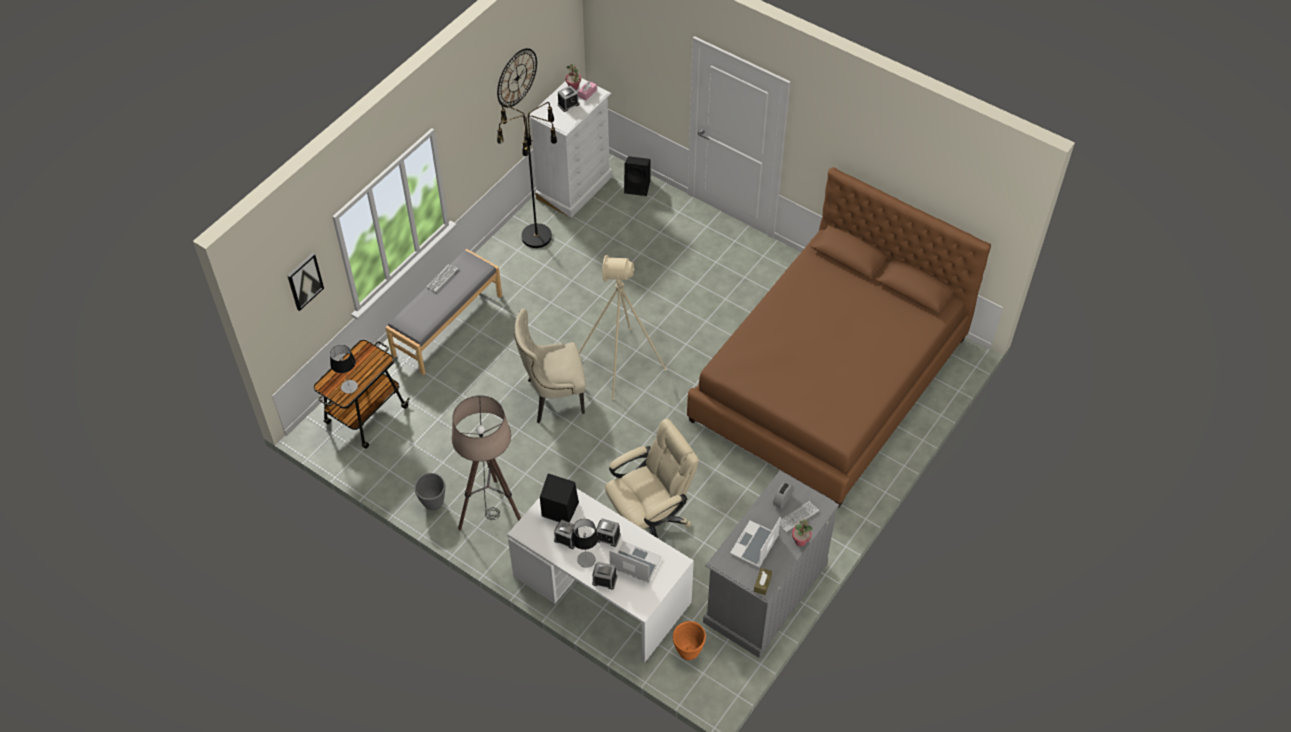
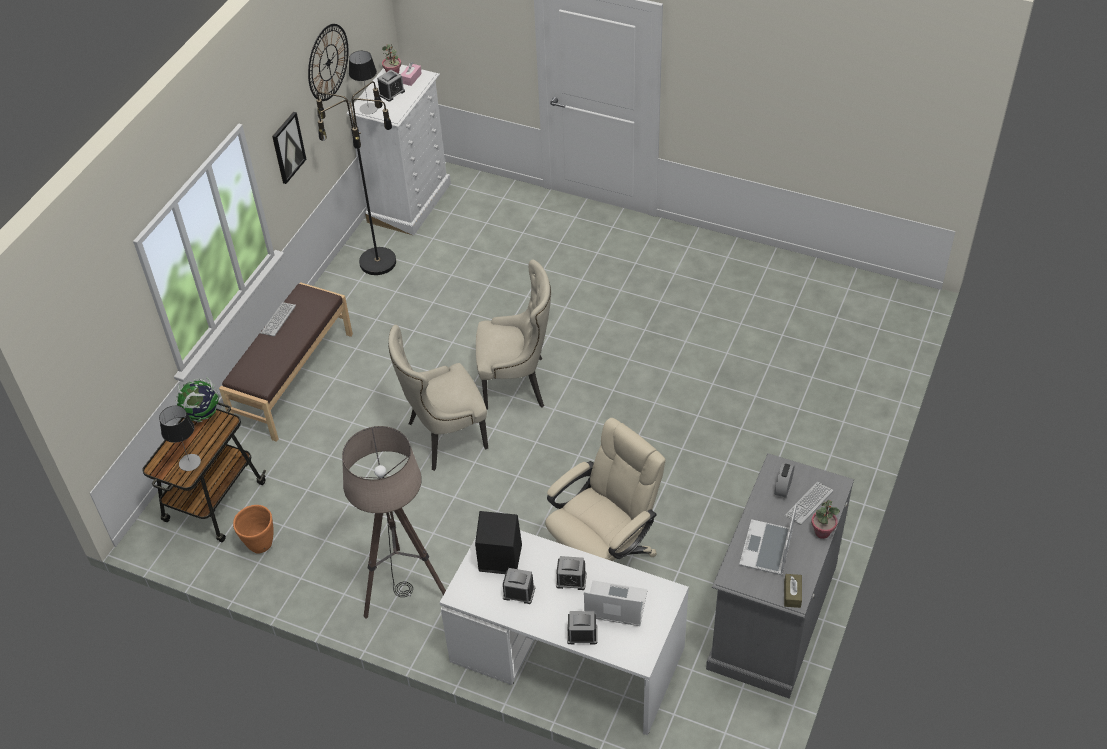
camera: 10 degrees left, 5 degrees down
picture [287,253,324,311] -> picture moved to [272,112,307,184]
grey bench [385,249,502,375] -> brown bench [219,282,353,442]
grey planter [414,473,445,510] -> none
table lamp [571,519,599,568] -> table lamp moved to [349,51,378,114]
beige floor lamp [579,255,667,400] -> beige chair [476,260,551,409]
black speaker [624,156,651,196] -> none
orange planter [673,621,706,660] -> orange planter moved to [233,505,274,553]
brown bed [687,167,991,507] -> none
none -> globe [176,377,220,423]

